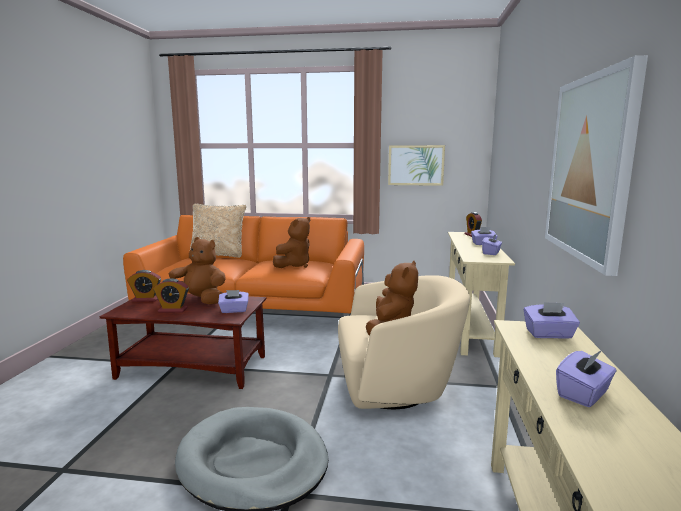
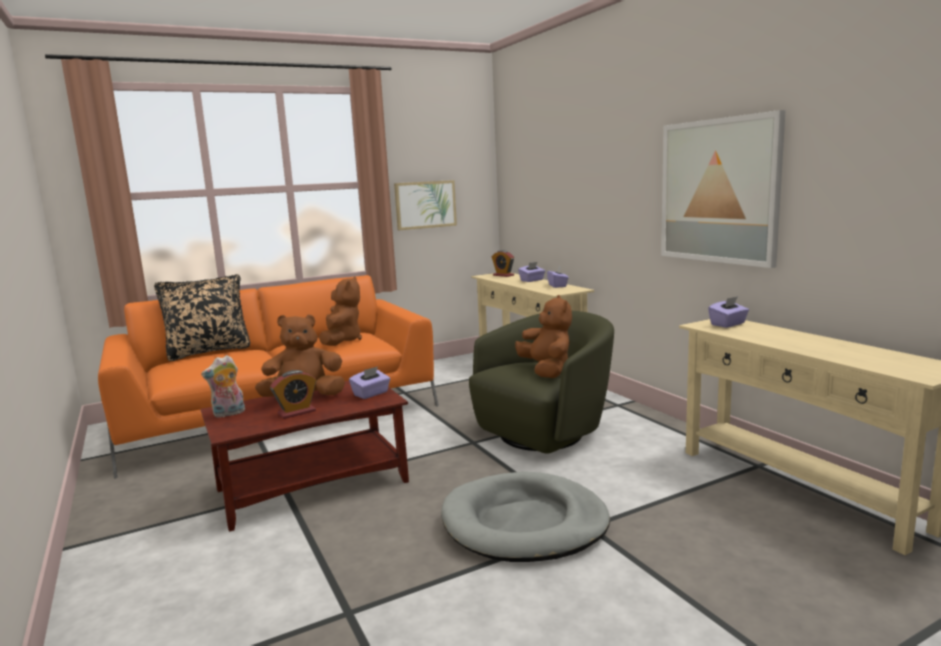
camera: 35 degrees left, 0 degrees up
alarm clock [127,270,161,302] -> plush toy [201,355,245,418]
beige pillow [190,203,247,258] -> black pillow [154,274,250,361]
beige armchair [338,275,470,409] -> green armchair [469,311,614,454]
purple tissue box [556,350,617,407] -> none

